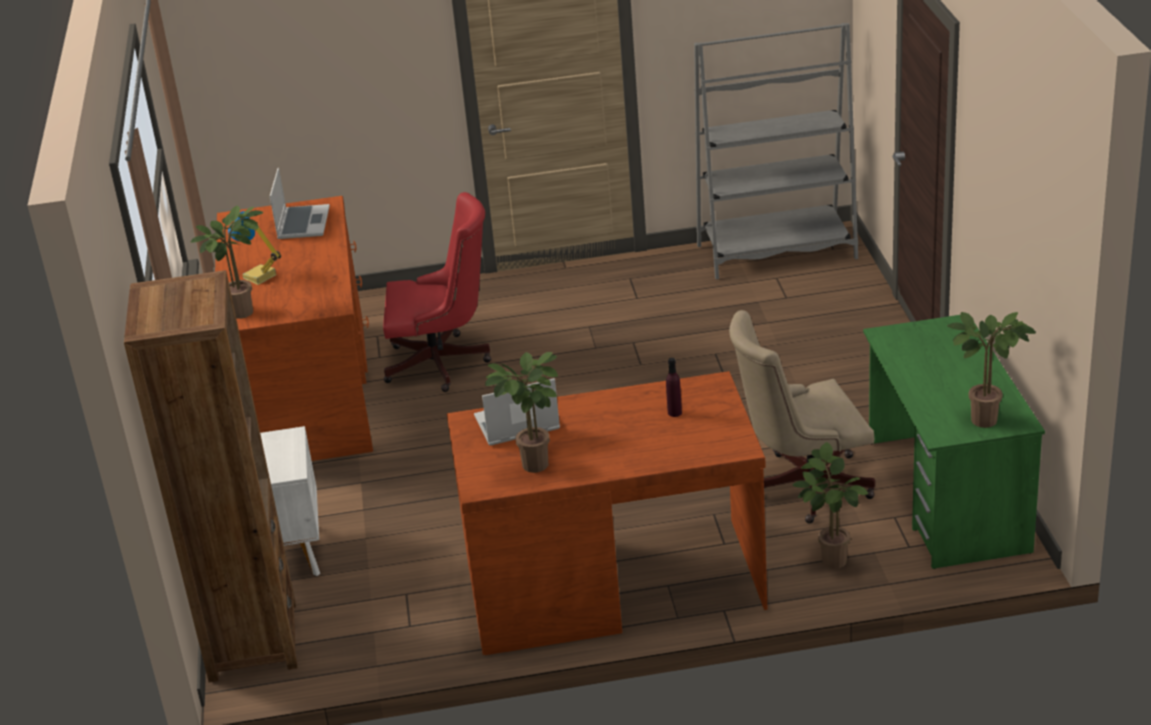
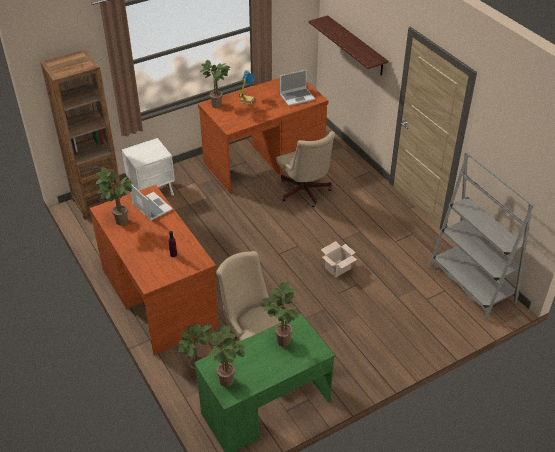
camera: 65 degrees right, 10 degrees up
red office chair [383,192,491,392] -> beige office chair [276,131,335,207]
none -> potted plant [262,281,299,347]
none -> shelf [308,15,388,76]
none -> cardboard box [321,241,357,278]

